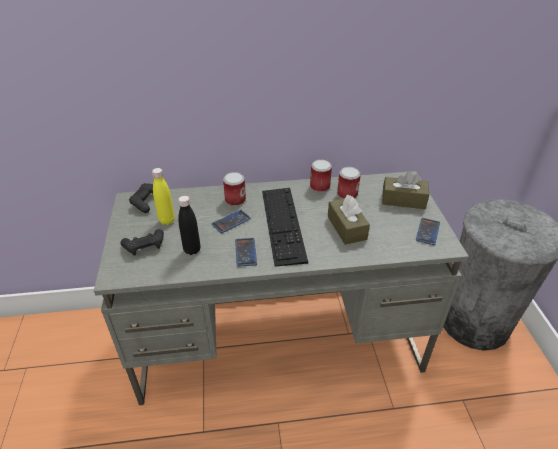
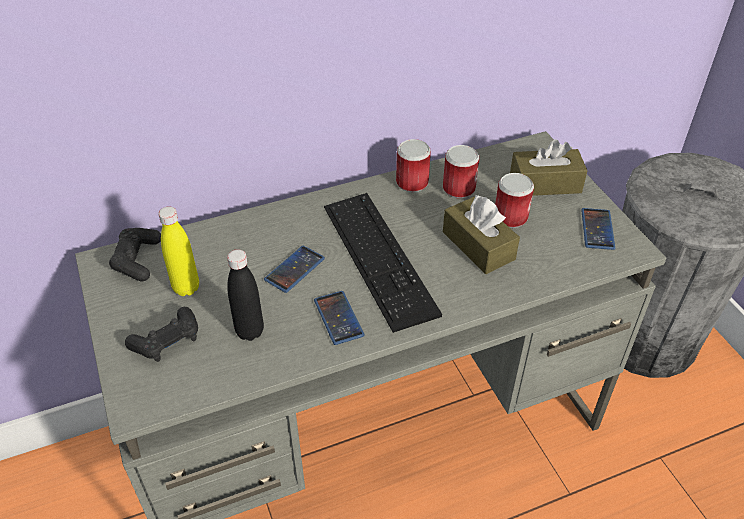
camera: 15 degrees left, 5 degrees up
can [223,172,246,206] -> can moved to [495,173,534,228]

